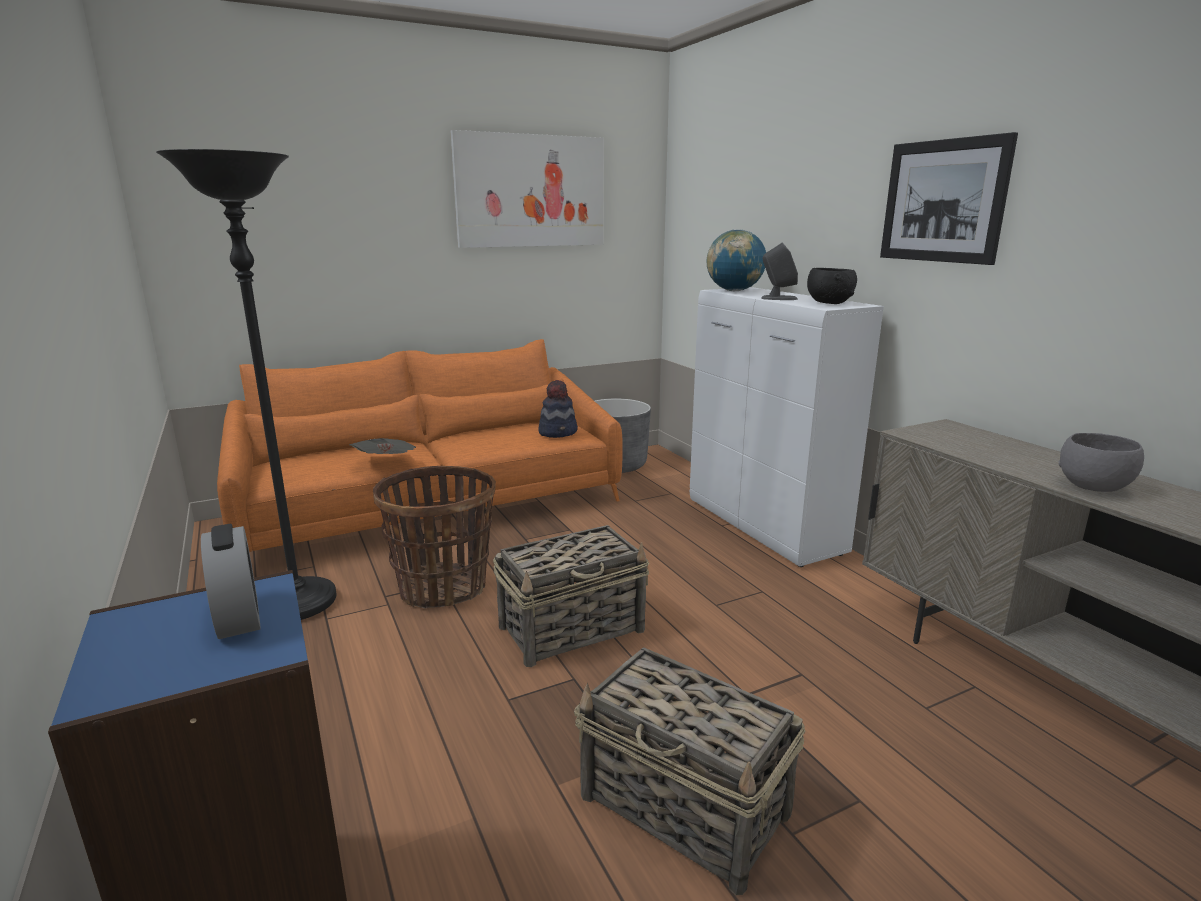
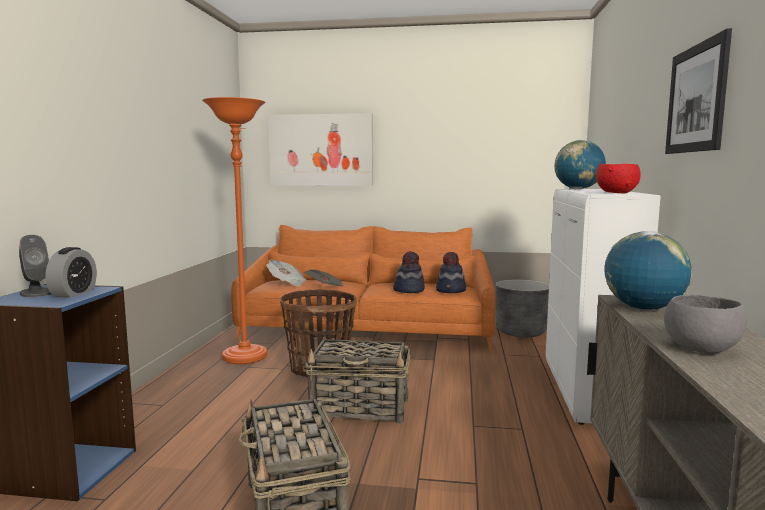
camera: 35 degrees right, 10 degrees down
black floor lamp [156,149,337,620] -> orange floor lamp [202,97,267,364]
picture [450,130,604,248] -> picture moved to [268,113,373,186]
grey speaker [761,243,798,300] -> grey speaker moved to [19,235,51,298]
black bowl [807,268,857,304] -> red bowl [596,164,641,194]
none -> newspaper [266,260,306,286]
none -> hat [393,251,425,293]
none -> globe [604,231,692,310]

